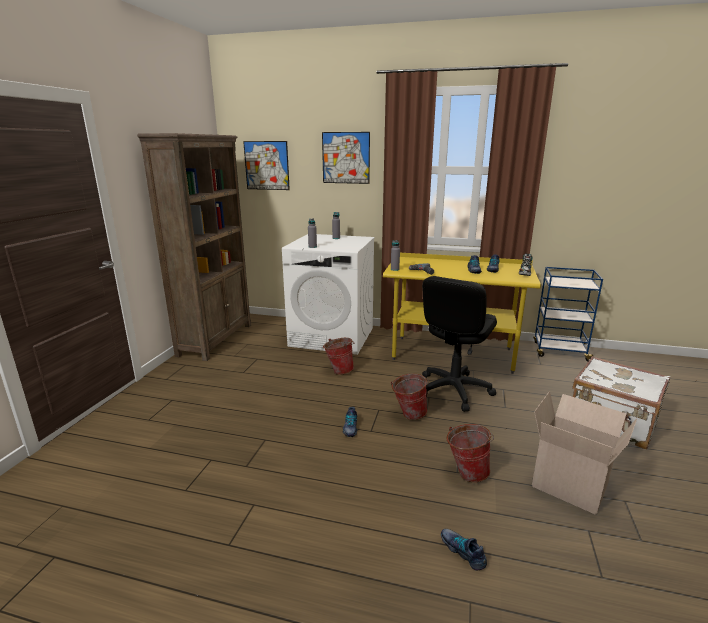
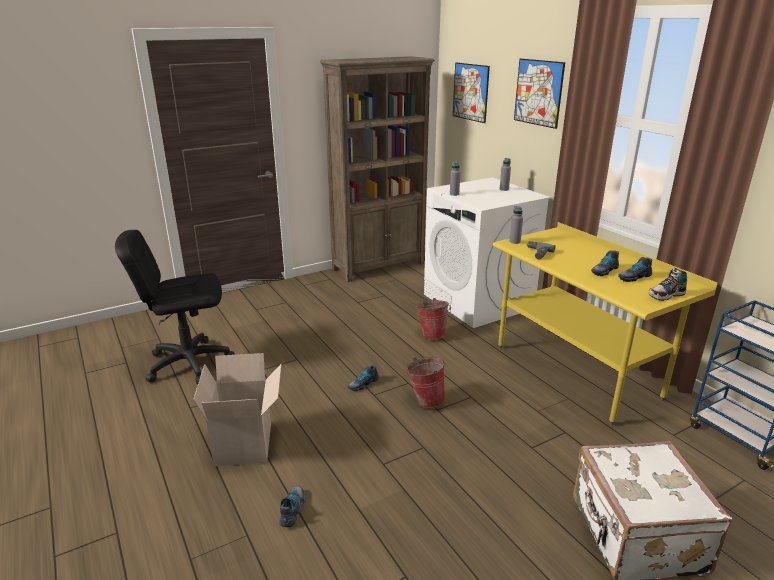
camera: 45 degrees right, 5 degrees up
black office chair [422,276,497,412] -> black office chair moved to [115,230,235,385]
bucket [447,424,494,482] -> none
cardboard box [532,391,637,515] -> cardboard box moved to [193,353,282,467]

